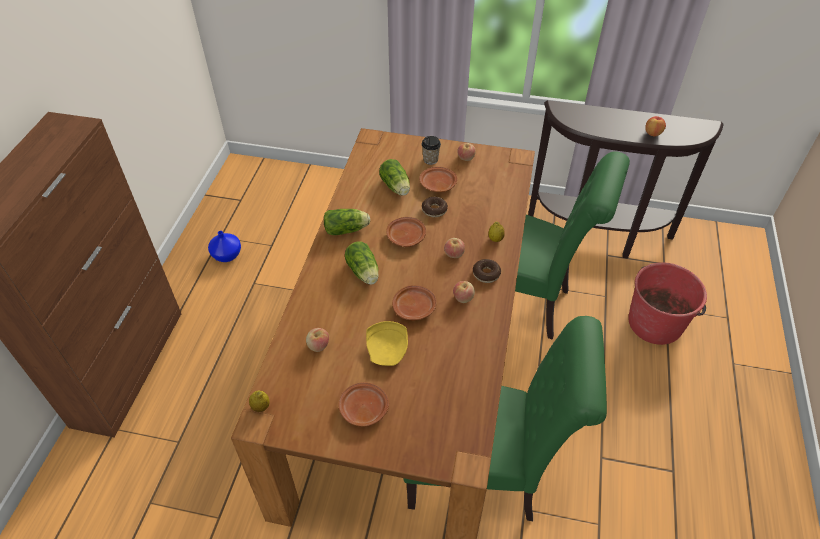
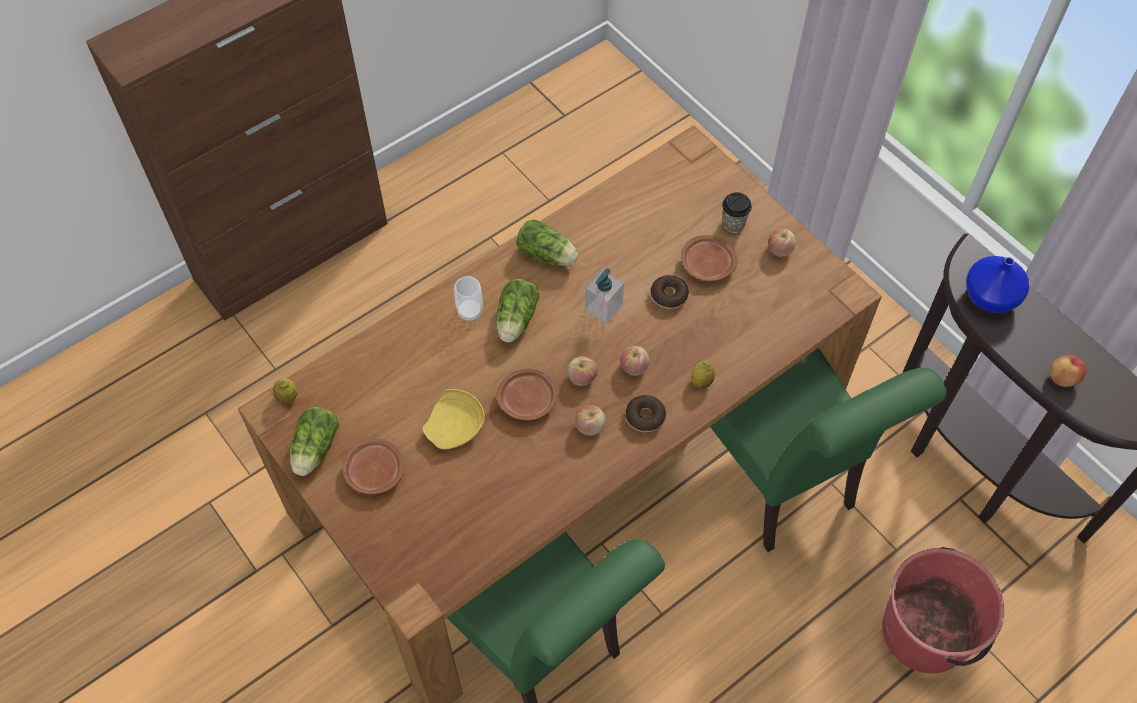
camera: 40 degrees right, 10 degrees up
blue vase [208,231,241,262] -> blue vase moved to [966,256,1029,313]
apple [306,328,329,352] -> apple moved to [568,356,598,386]
lettuce [379,159,410,196] -> lettuce moved to [290,407,339,476]
brown plate [386,217,426,247] -> soap dispenser [585,268,624,324]
none -> cup [454,276,483,321]

